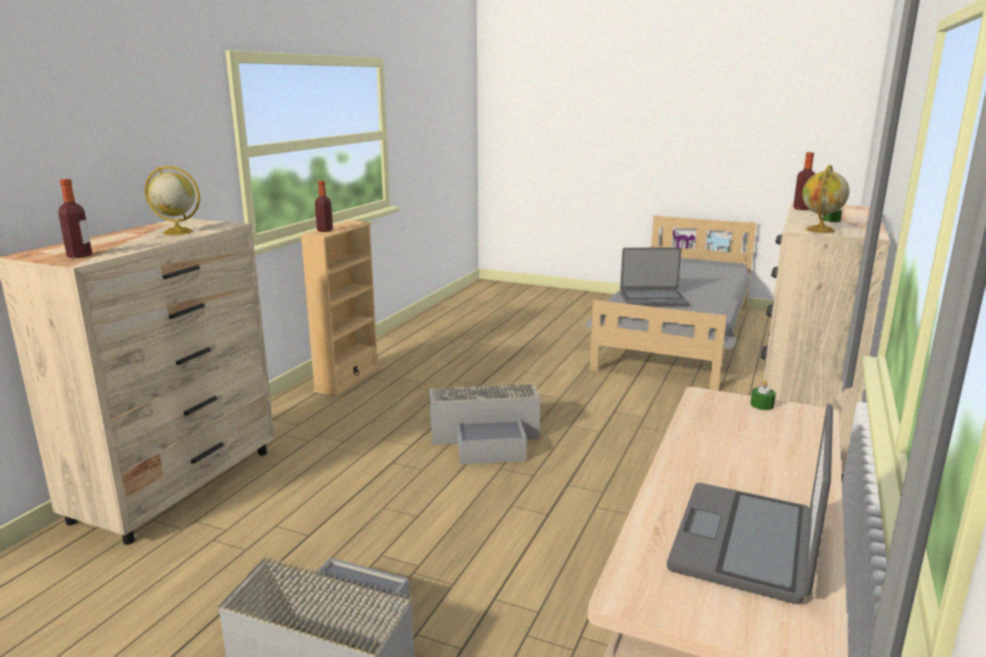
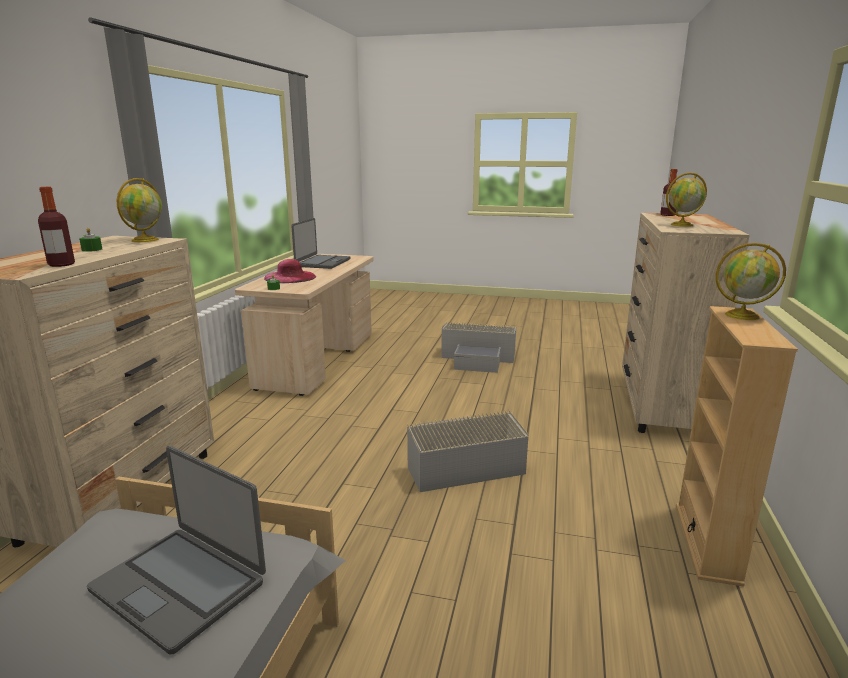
camera: 170 degrees right, 0 degrees up
bottle [315,181,333,232] -> globe [716,243,786,320]
laptop [620,247,690,307] -> laptop turned 135 degrees counterclockwise [87,446,266,655]
none -> pink hat [264,259,316,283]

